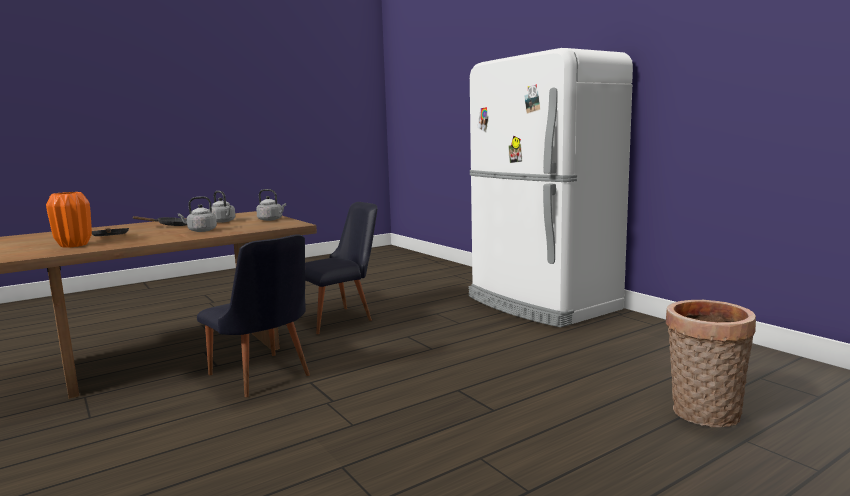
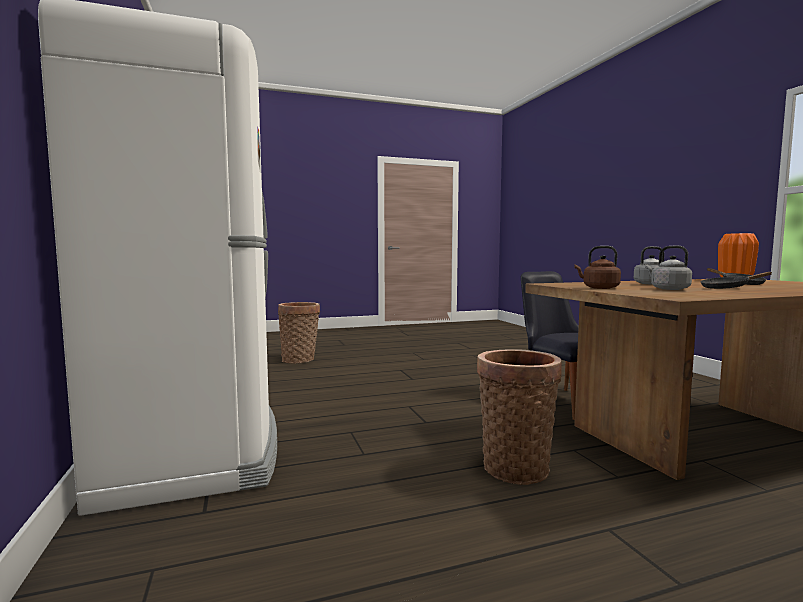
camera: 165 degrees left, 5 degrees down
grey kettle [256,189,286,221] -> brown kettle [575,246,621,289]
black chair [305,202,378,334] -> basket [477,350,562,485]

